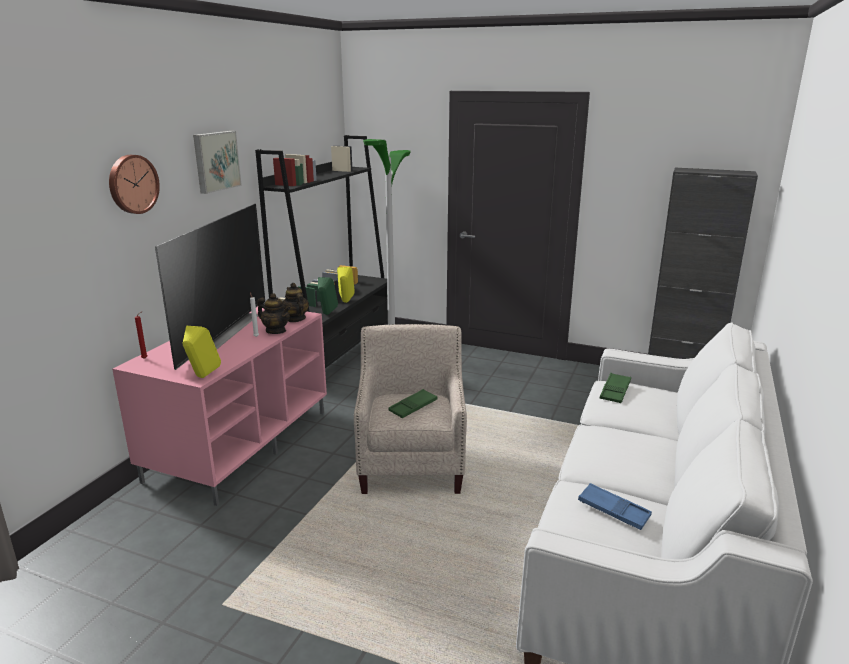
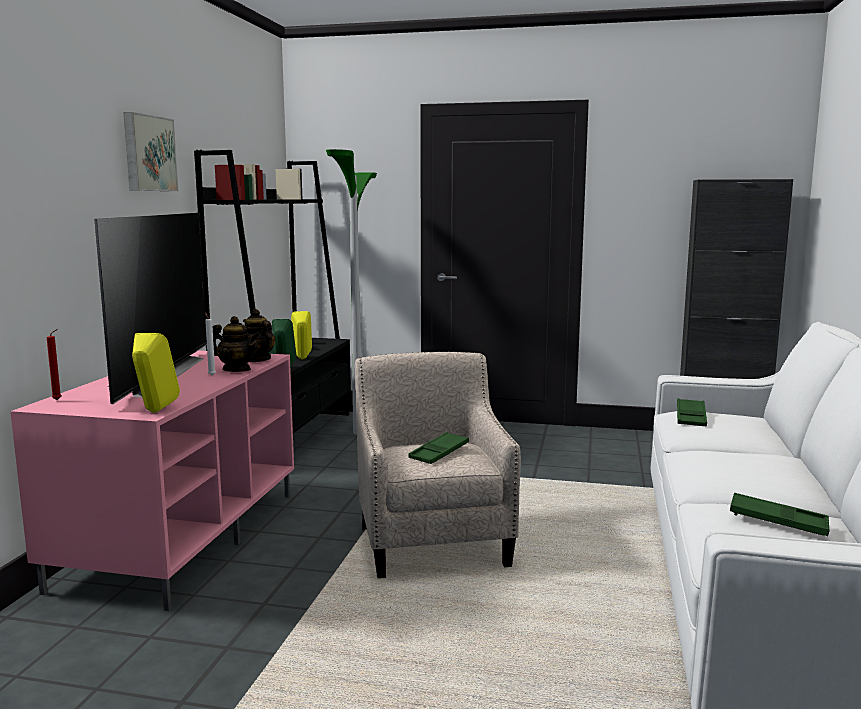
camera: 10 degrees left, 10 degrees down
wall clock [109,155,160,214] -> none
blue tray [578,483,652,530] -> green tray [730,493,830,536]

